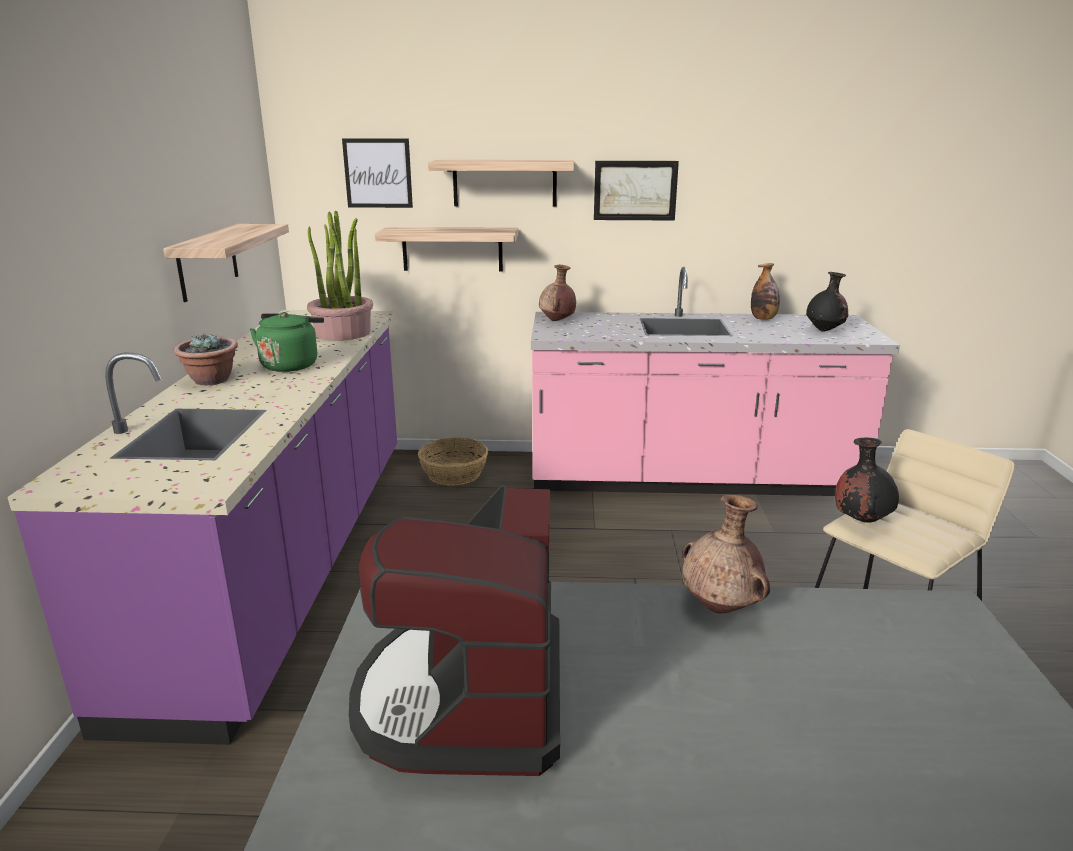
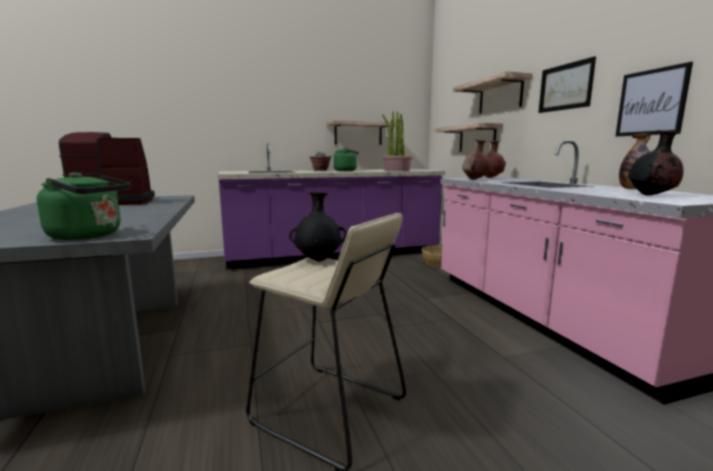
camera: 70 degrees right, 10 degrees down
picture [342,138,413,208] -> picture moved to [616,62,693,136]
brown vase [682,495,770,614] -> brown vase moved to [462,140,490,180]
none -> green kettle [37,172,130,240]

